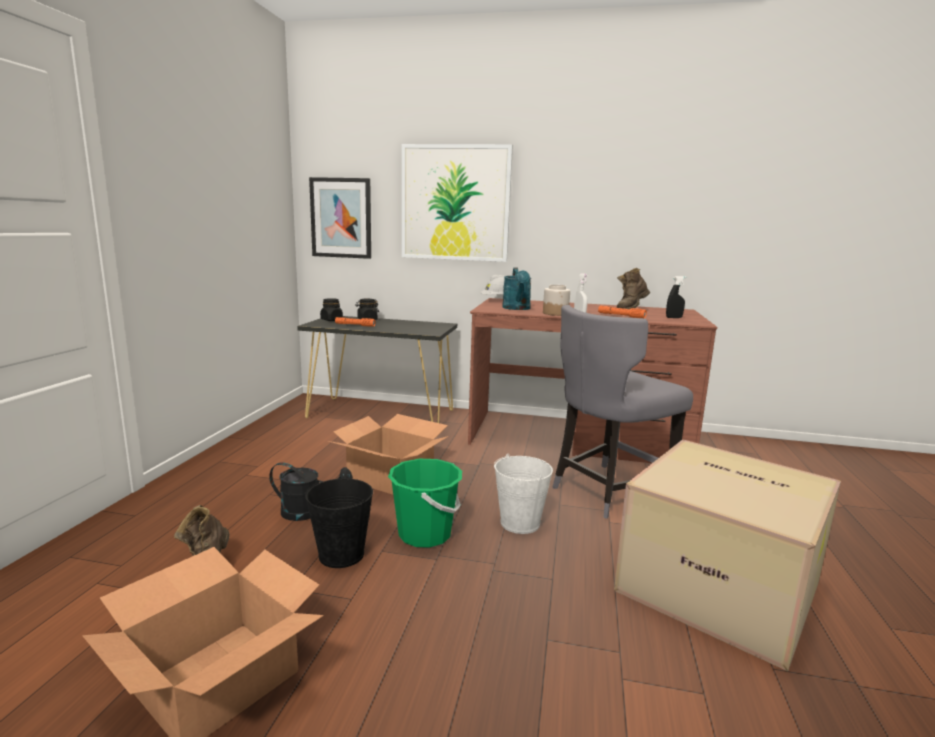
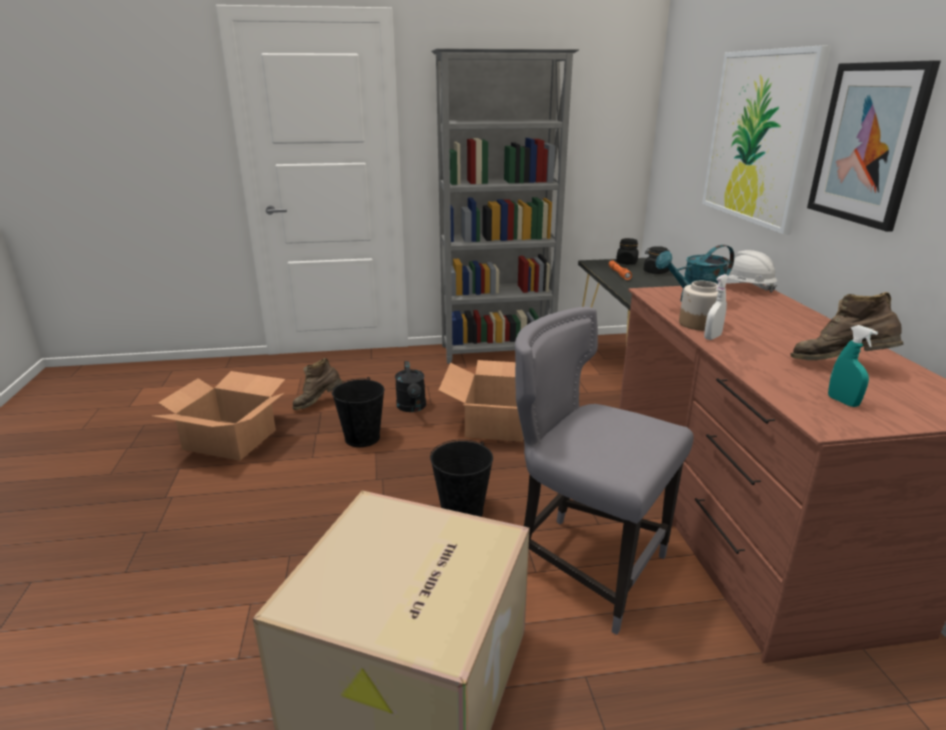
camera: 70 degrees right, 10 degrees up
picture [309,177,371,259] -> picture moved to [807,60,941,232]
green bucket [388,459,462,548] -> none
white bucket [494,454,553,534] -> black bucket [430,439,493,517]
orange flashlight [598,306,647,318] -> none
black spray bottle [666,276,686,318] -> turquoise spray bottle [828,325,878,407]
none -> grey bookcase [431,48,579,364]

